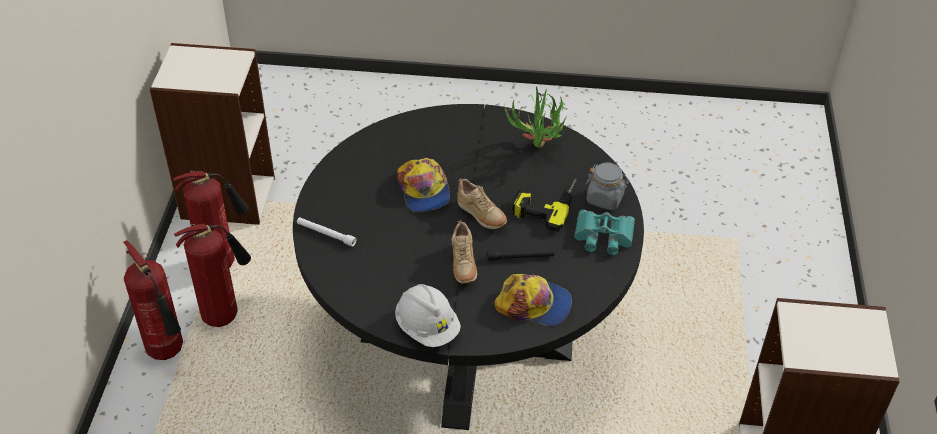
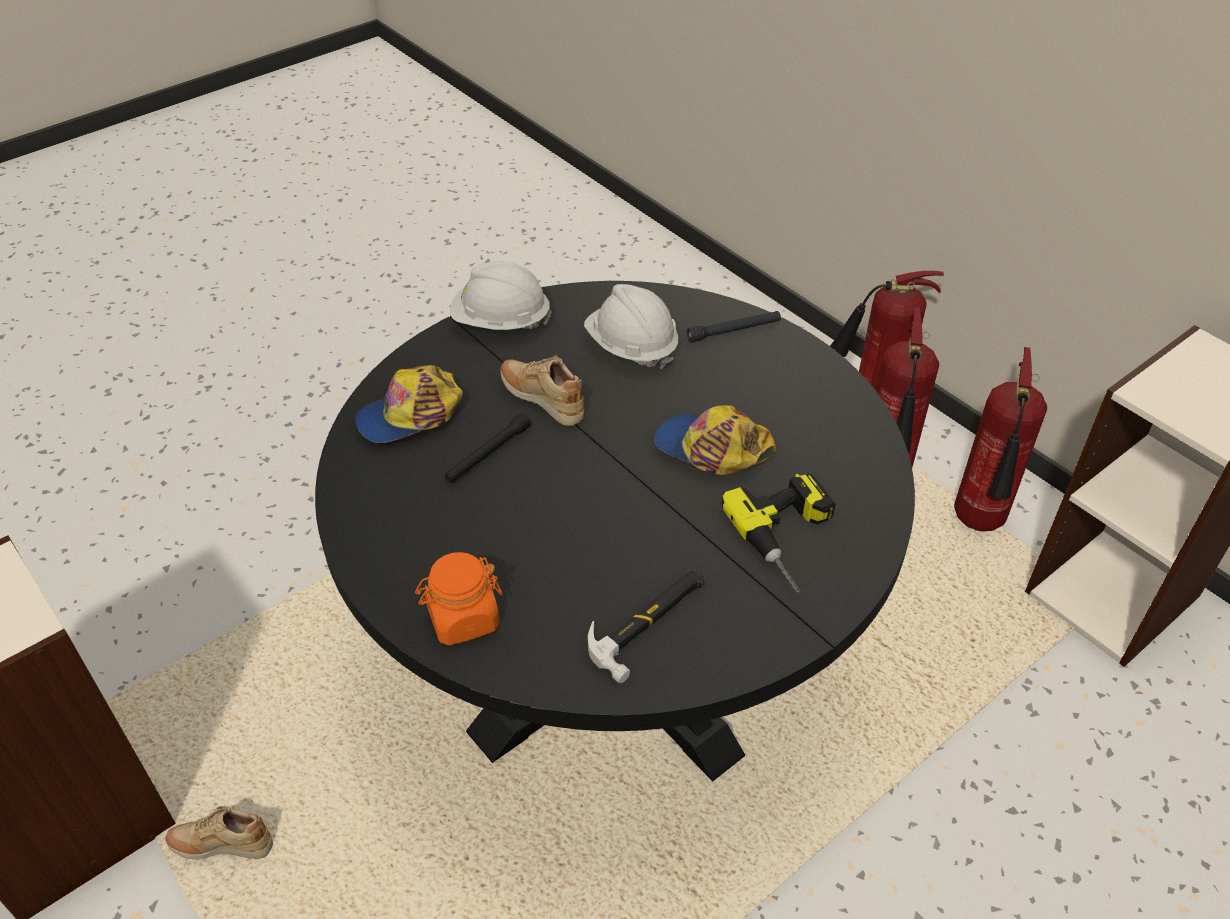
camera: 135 degrees right, 0 degrees up
white flashlight [297,217,357,247] -> black flashlight [687,311,781,342]
beige shoe [457,179,507,229] -> beige shoe moved to [165,805,273,859]
potted plant [505,86,567,148] -> hammer [588,569,705,683]
power drill [512,178,577,232] -> power drill moved to [721,473,836,593]
turquoise binoculars [574,210,635,255] -> none
grey jar [586,163,629,210] -> orange jar [415,552,502,646]
none -> white hard hat [584,284,678,370]

